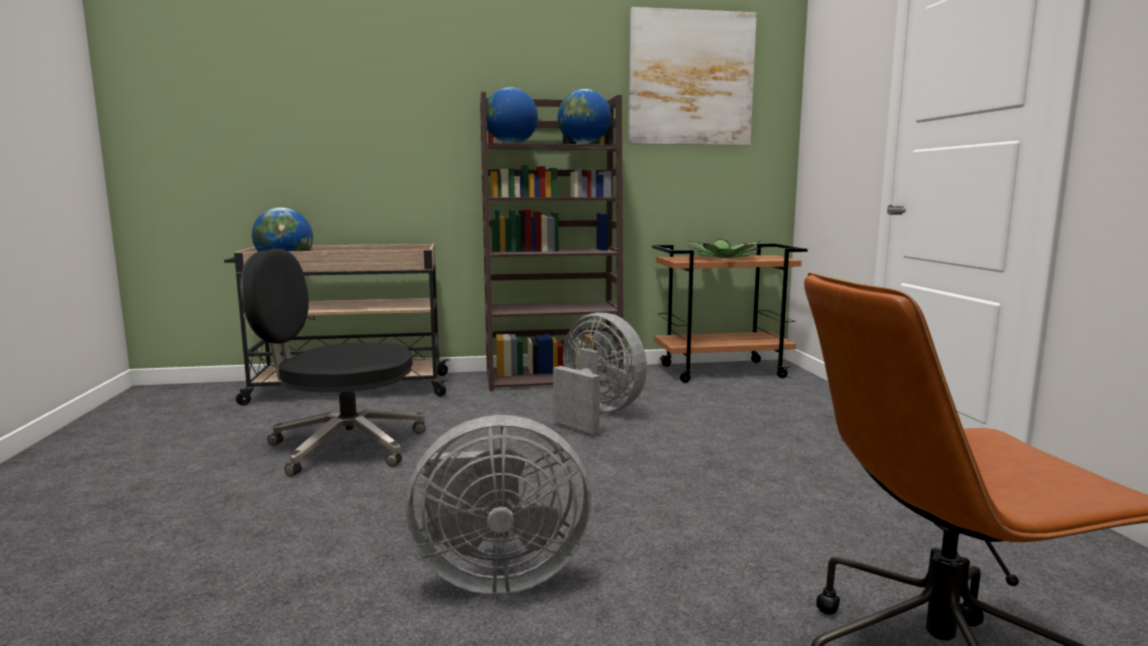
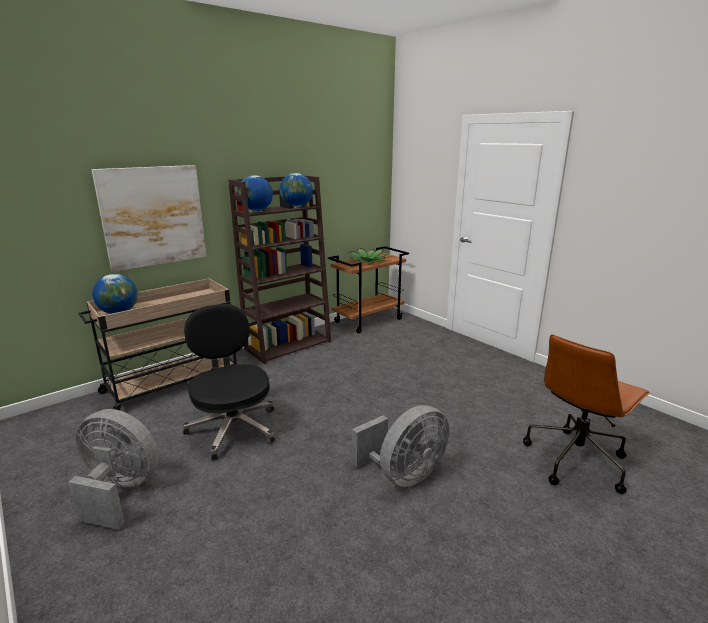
camera: 30 degrees left, 10 degrees up
black office chair [240,248,425,477] -> black office chair turned 90 degrees clockwise [183,304,275,460]
grey fan [553,313,647,434] -> grey fan moved to [68,409,159,530]
picture [628,7,757,146] -> picture moved to [91,165,207,272]

